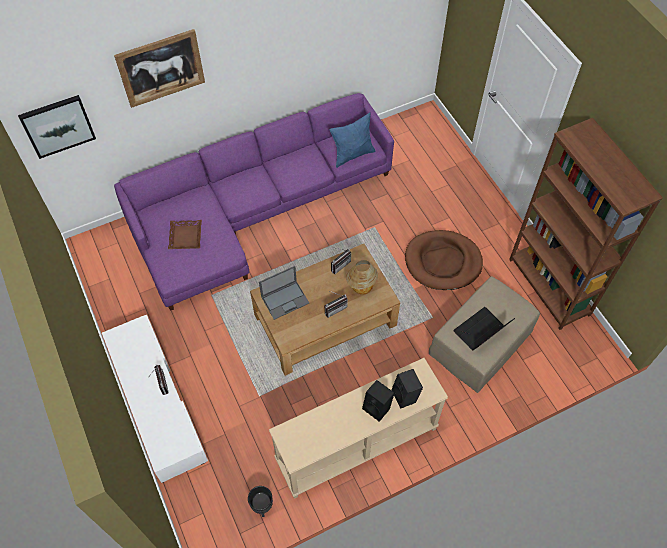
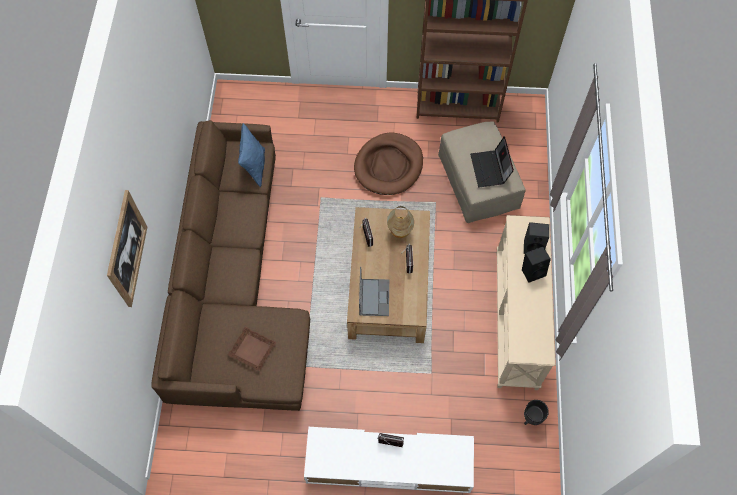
camera: 60 degrees left, 5 degrees up
picture [18,95,96,159] -> none
purple sofa [114,93,394,311] -> brown sofa [151,120,310,411]

